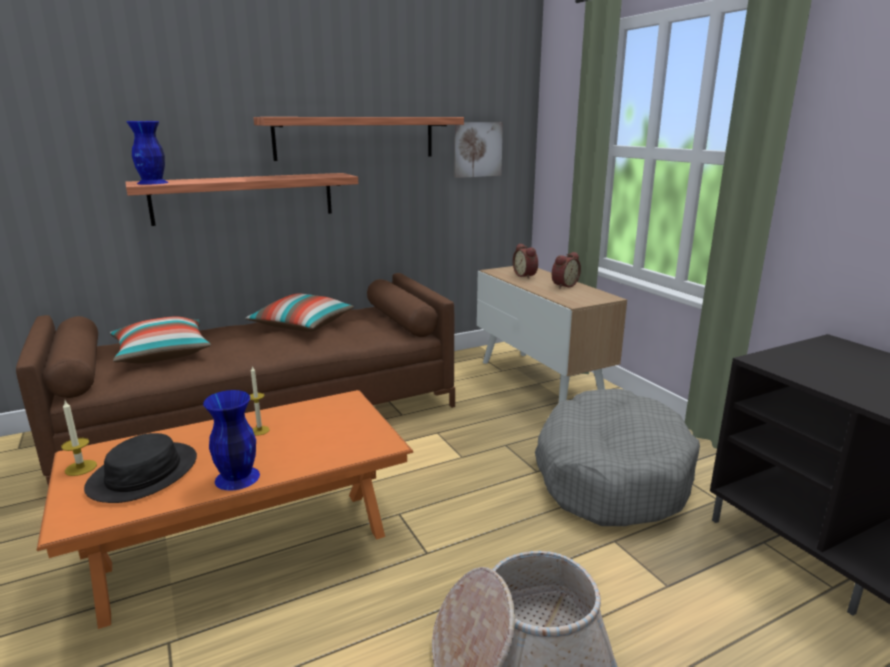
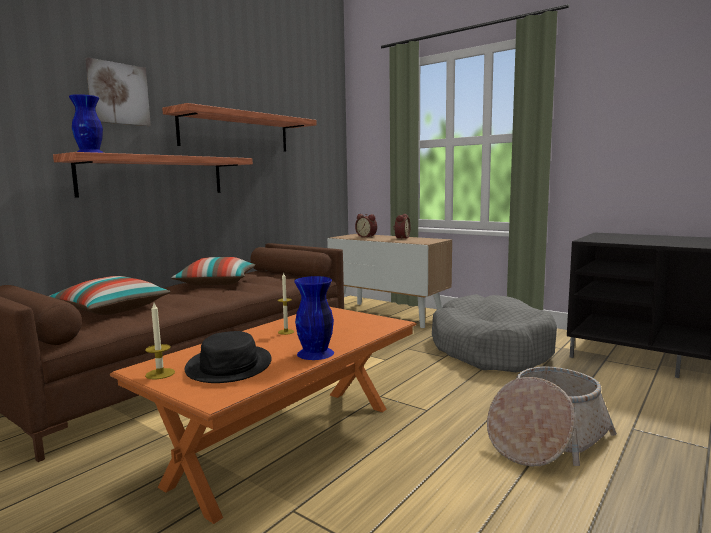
camera: 25 degrees left, 10 degrees down
picture [455,122,503,178] -> picture moved to [85,57,151,126]

